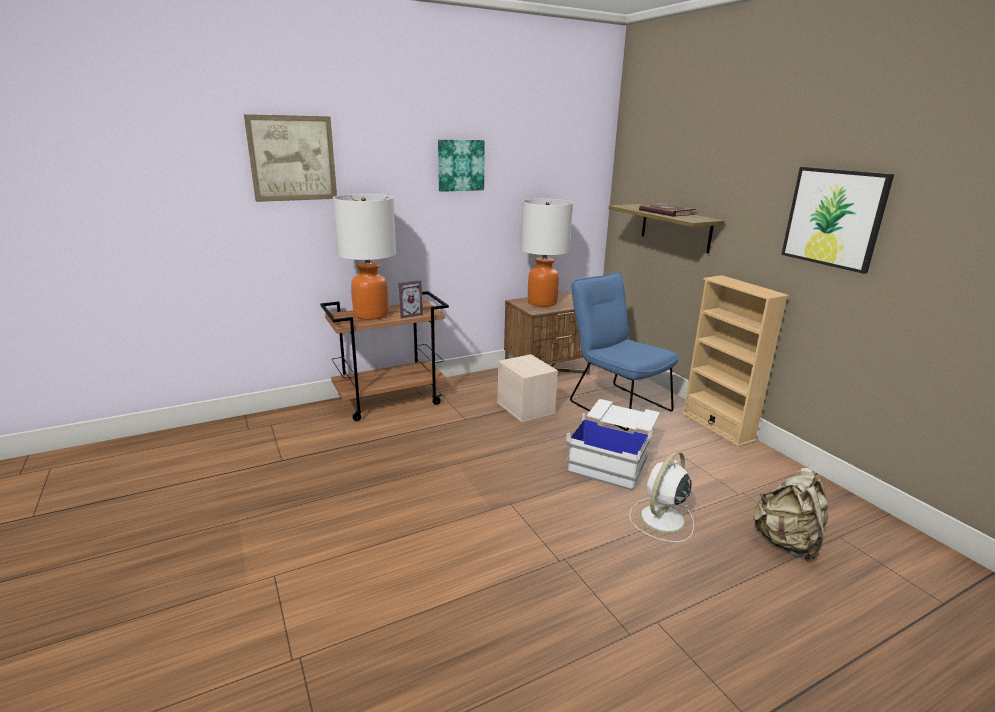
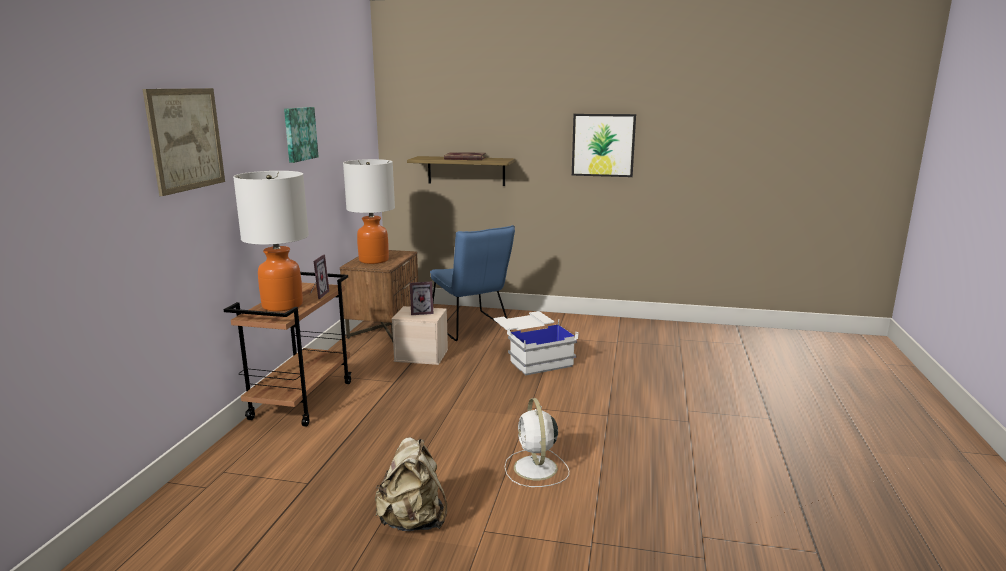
camera: 50 degrees left, 5 degrees down
blue chair [570,273,679,431] -> blue chair turned 120 degrees counterclockwise [430,225,515,341]
white fan [629,451,694,542] -> white fan moved to [505,398,569,487]
beige bookcase [682,275,789,447] -> none
beige backpack [753,468,828,561] -> beige backpack moved to [375,437,447,531]
none -> picture frame [410,282,433,315]

